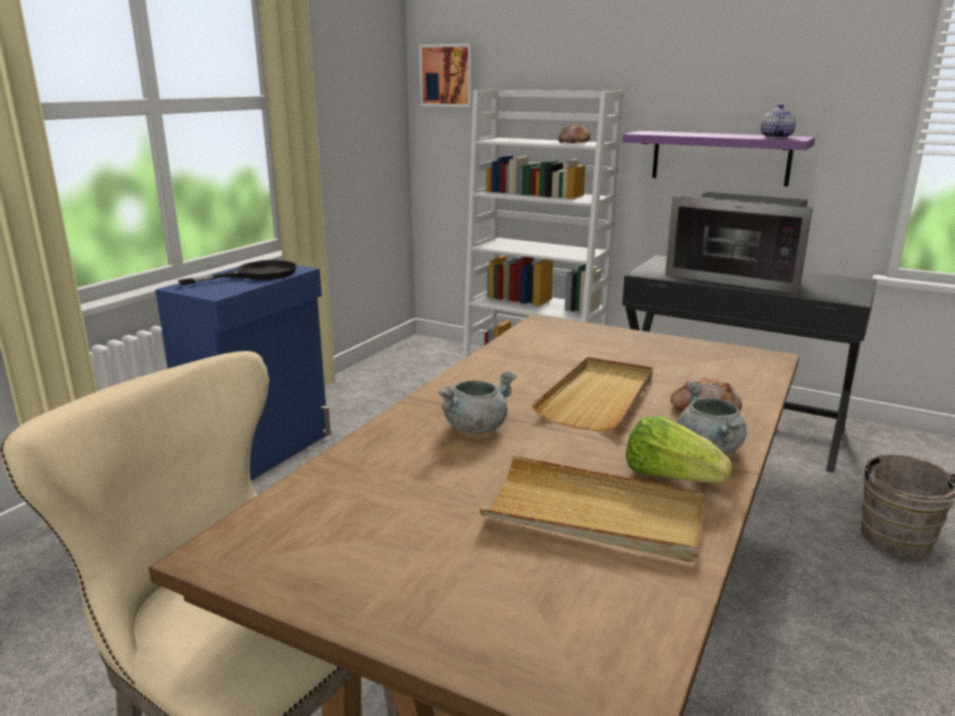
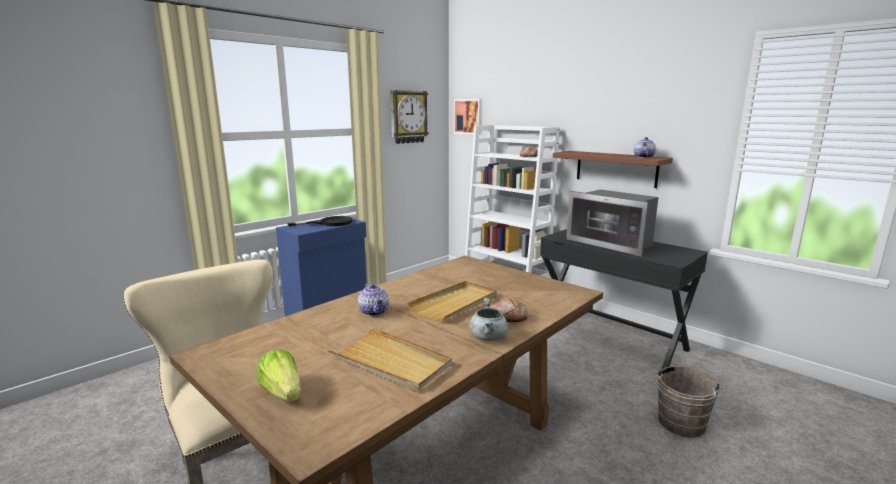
camera: 15 degrees right, 5 degrees down
grey cooking pot [438,371,516,434] -> teapot [358,283,389,316]
purple shelf [622,131,815,187] -> brown shelf [553,151,673,188]
lettuce [626,415,732,483] -> lettuce moved to [257,350,301,402]
none -> wall clock [390,90,429,144]

